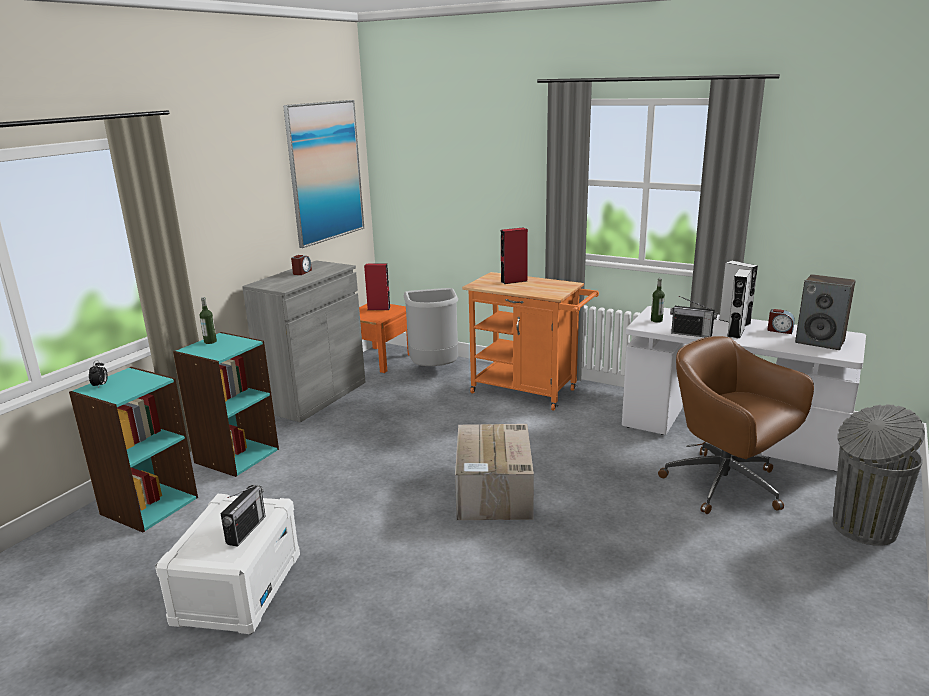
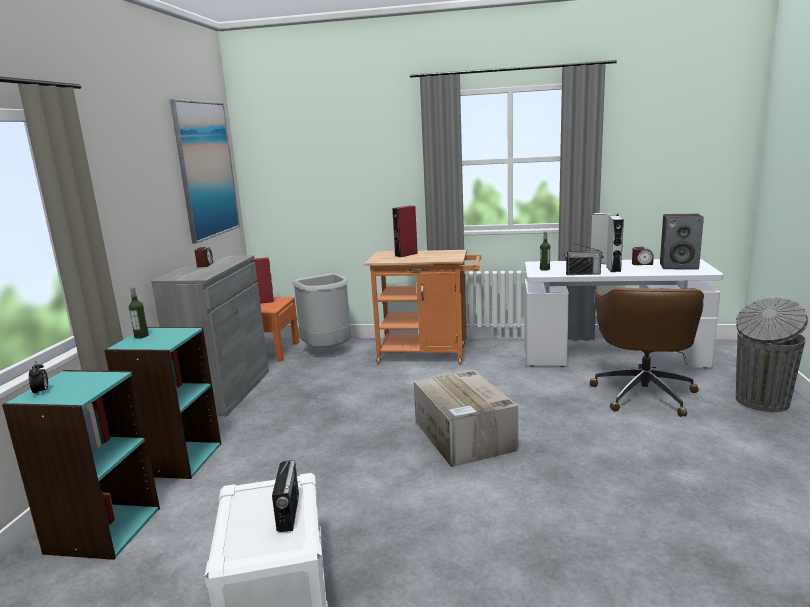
camera: 20 degrees left, 5 degrees down
brown office chair [658,336,814,514] -> brown office chair turned 105 degrees counterclockwise [590,287,704,417]

